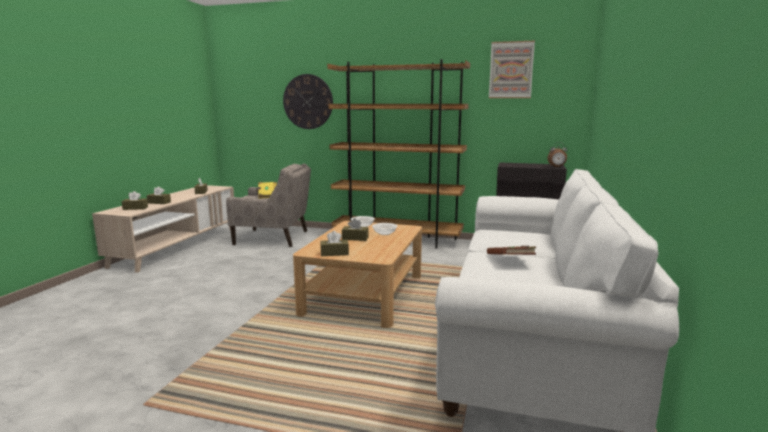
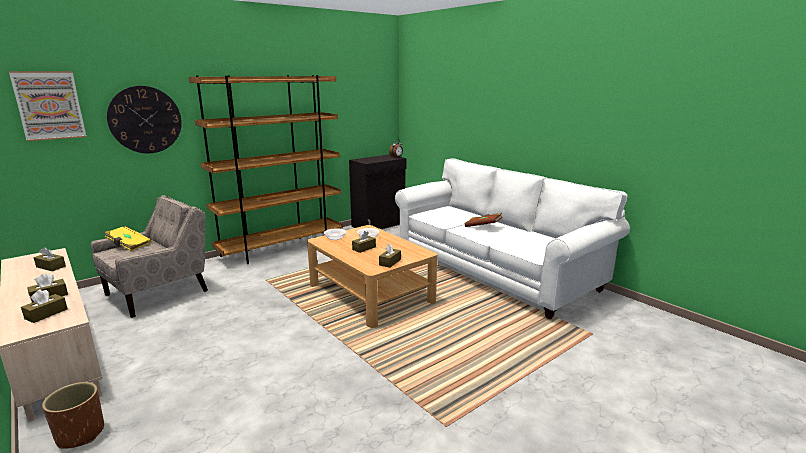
camera: 55 degrees left, 5 degrees up
picture [489,41,535,98] -> picture moved to [9,71,86,141]
none -> brown planter [42,382,104,449]

